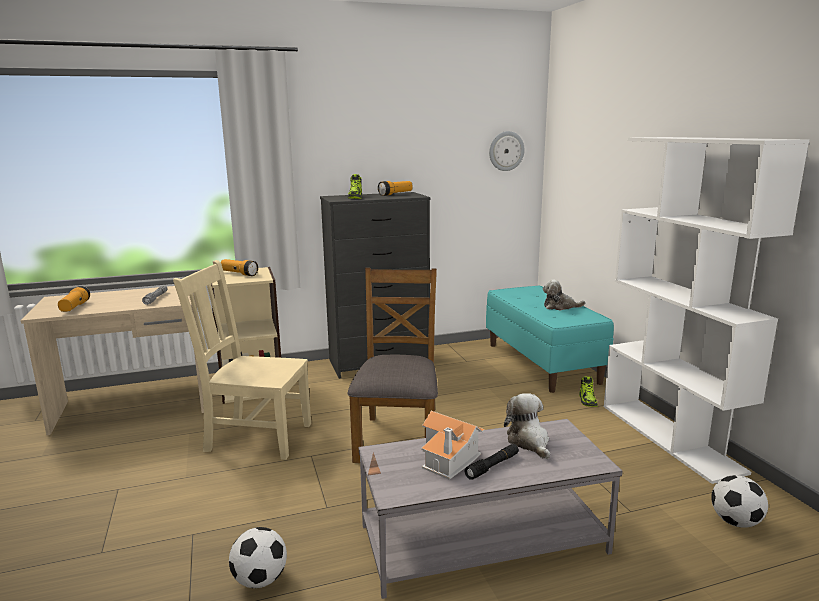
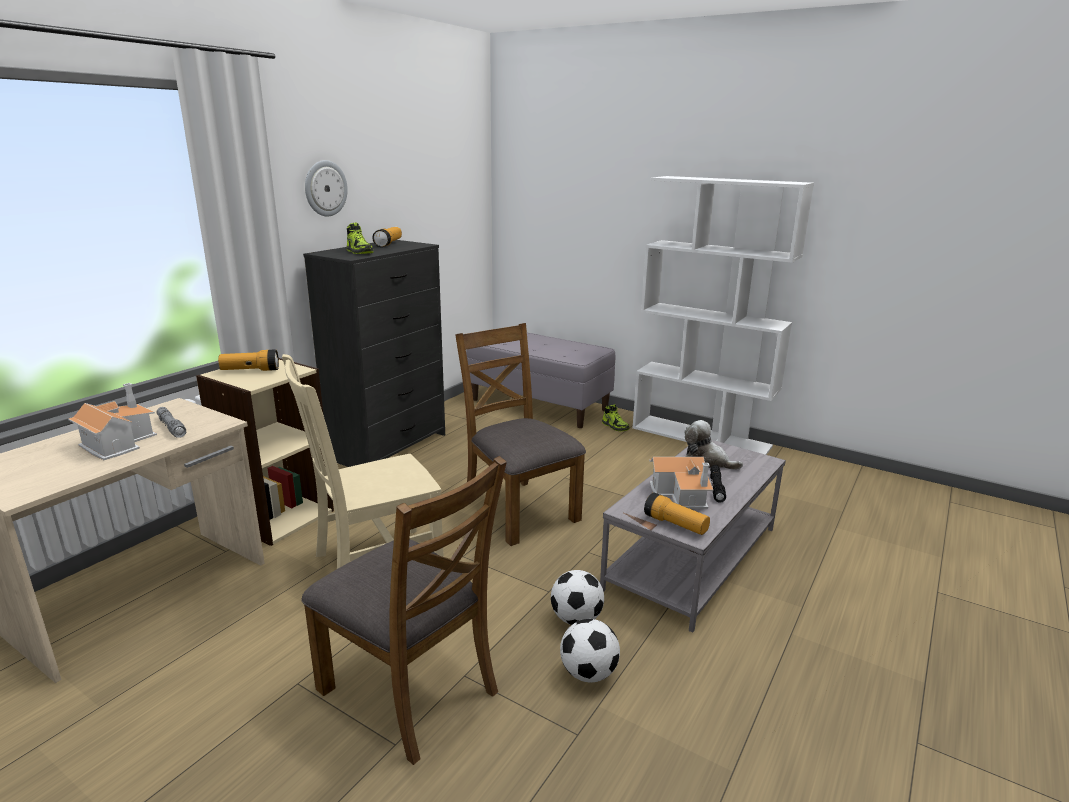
camera: 40 degrees left, 5 degrees up
flashlight [58,286,90,312] -> flashlight moved to [644,493,710,535]
turquoise bench [486,285,614,393] -> grey bench [466,333,615,428]
wall clock [489,131,525,171] -> wall clock moved to [305,160,348,216]
plush toy [543,280,585,310] -> none
football [711,475,768,528] -> football moved to [551,570,604,625]
none -> toy house [68,383,157,460]
none -> brown chair [301,456,507,765]

